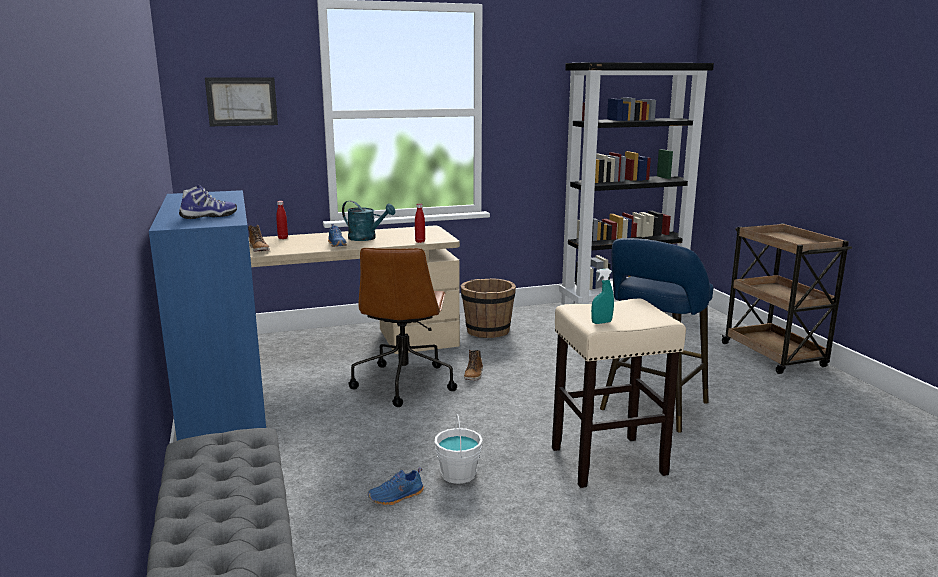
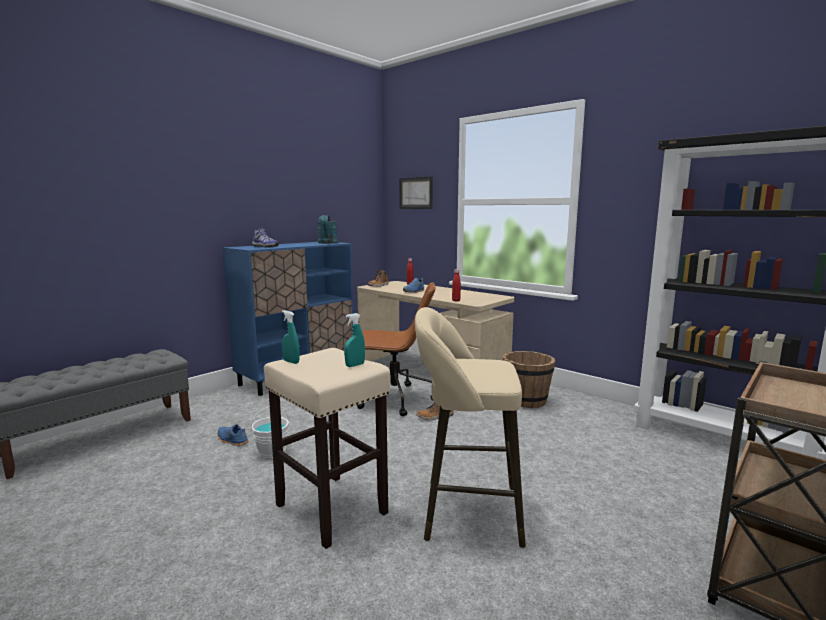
camera: 60 degrees right, 5 degrees down
turquoise watering can [342,201,395,241] -> turquoise watering can moved to [318,215,338,244]
brown office chair [349,248,457,407] -> brown office chair turned 150 degrees counterclockwise [357,282,436,416]
blue stool [600,238,713,432] -> beige stool [415,307,526,548]
none -> turquoise spray bottle [344,313,365,367]

